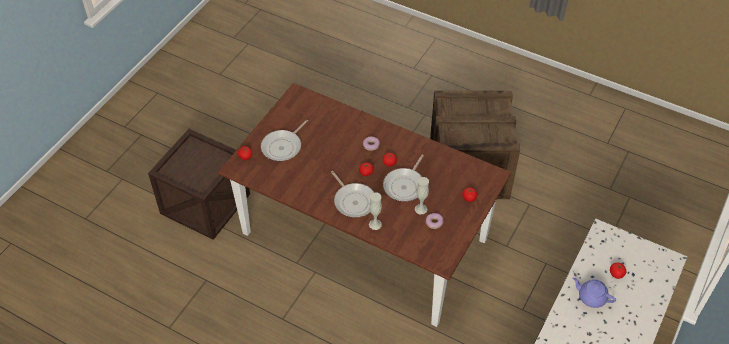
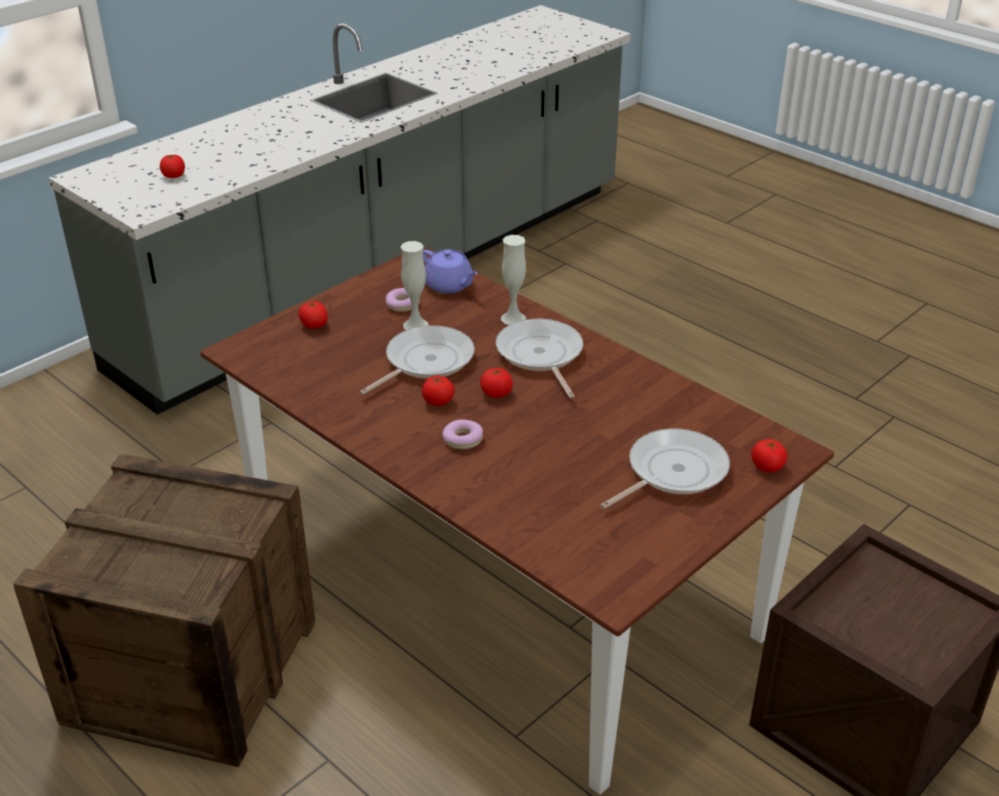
camera: 165 degrees left, 15 degrees down
purple teapot [573,277,616,308] -> purple teapot moved to [423,249,478,294]

